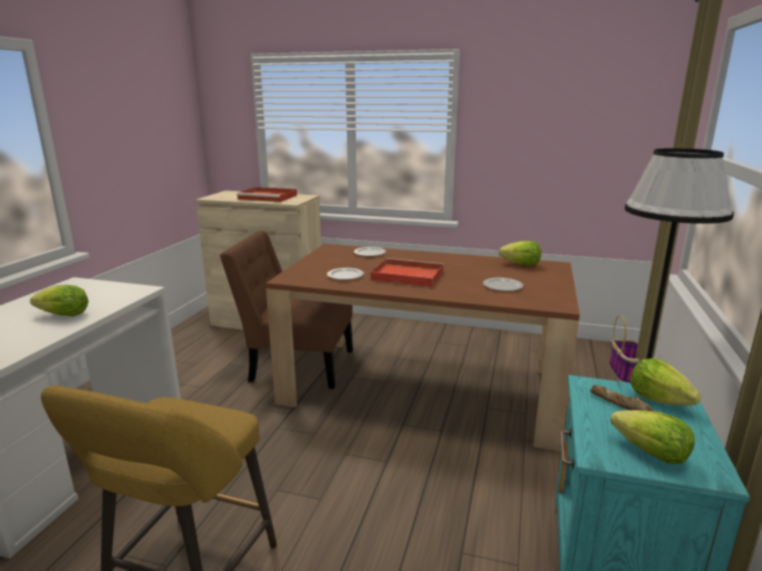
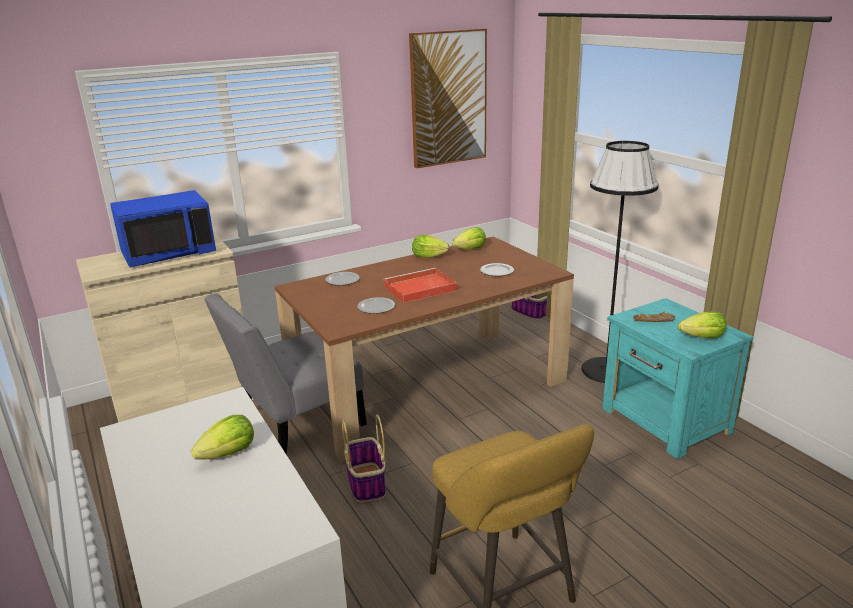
camera: 45 degrees left, 5 degrees up
brown chair [220,231,353,389] -> grey chair [204,293,367,455]
red tray [236,187,297,202] -> blue microwave [110,190,216,268]
lettuce [630,358,701,405] -> lettuce moved to [412,234,449,258]
none -> basket [342,414,386,502]
none -> picture [409,29,487,169]

